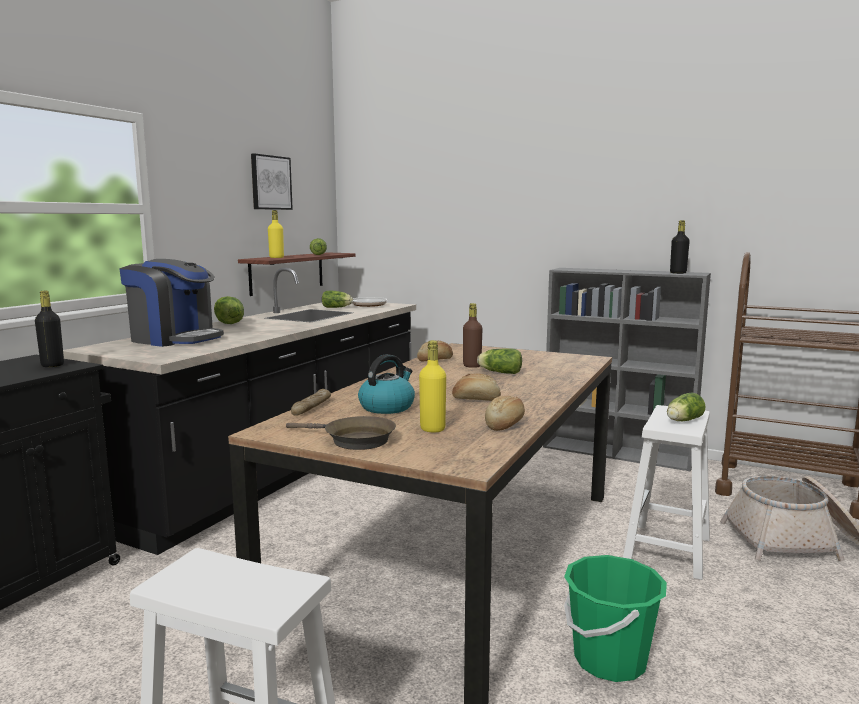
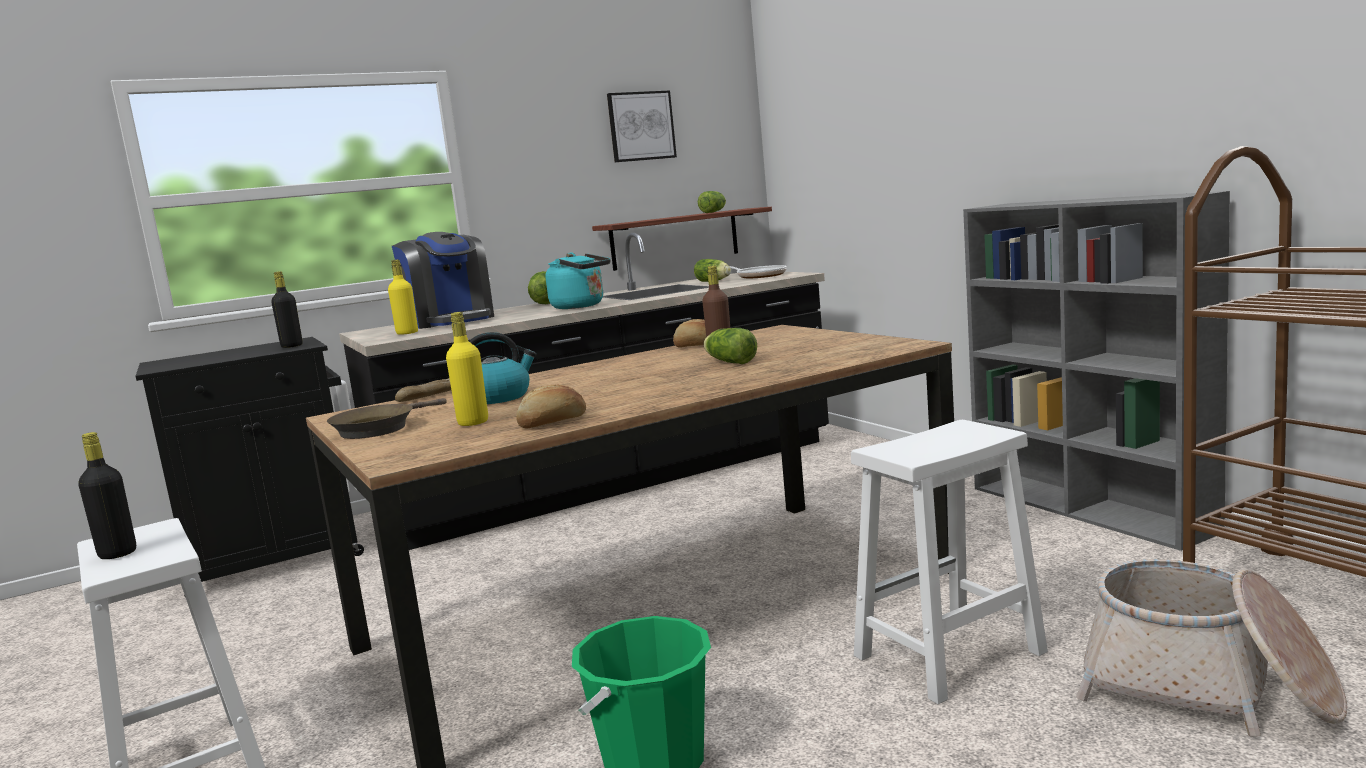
camera: 35 degrees right, 0 degrees up
yellow bottle [268,210,284,258] -> yellow bottle moved to [388,260,418,335]
brown frying pan [286,416,396,450] -> brown frying pan turned 60 degrees clockwise [327,398,447,439]
bread [452,374,501,401] -> none
lettuce [667,393,706,421] -> none
black bottle [670,220,690,274] -> black bottle moved to [78,432,136,559]
none -> turquoise kettle [545,252,610,309]

